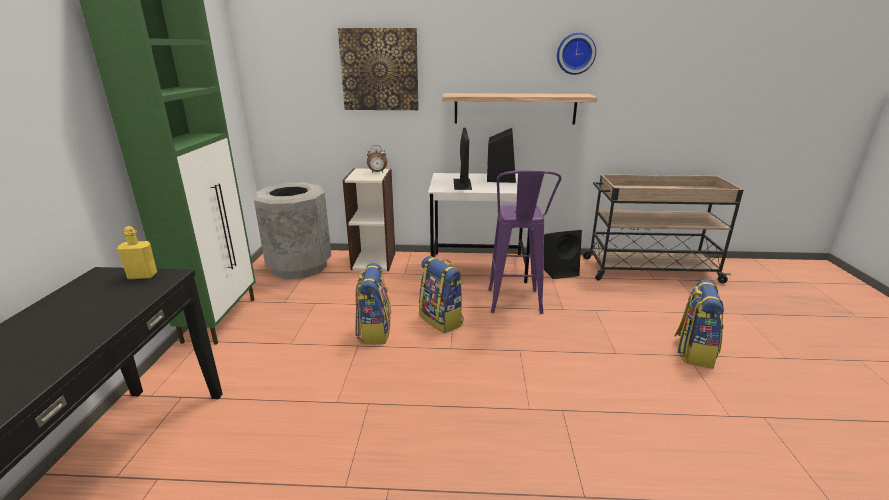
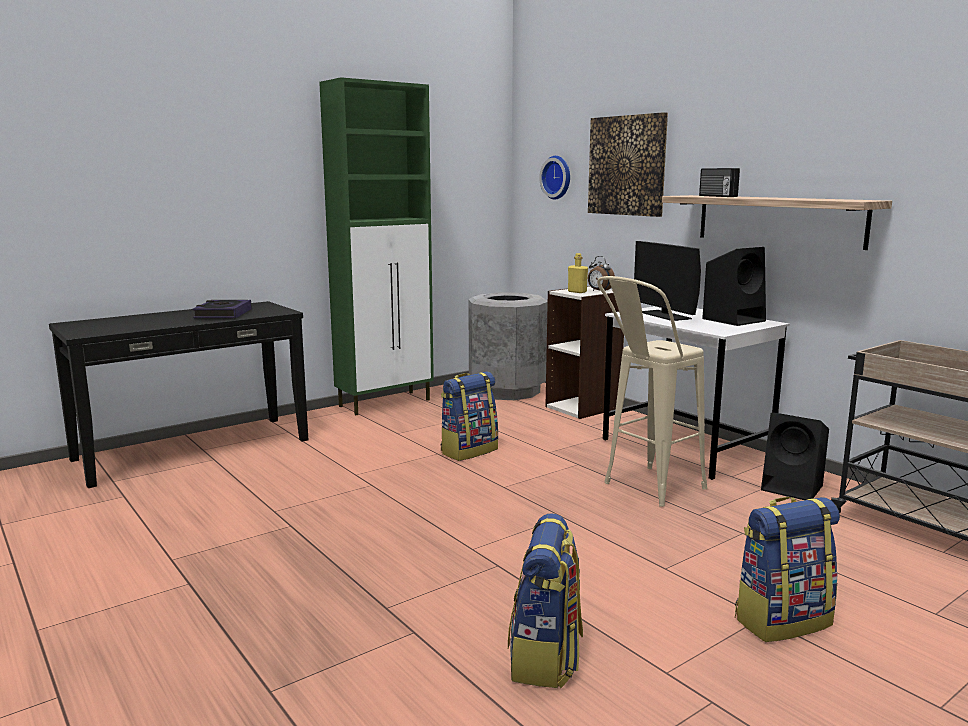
camera: 50 degrees right, 10 degrees down
yellow bottle [117,226,157,279] -> yellow bottle moved to [568,253,588,293]
backpack [419,256,464,333] -> backpack moved to [508,513,583,688]
monitor [454,128,472,190] -> monitor turned 105 degrees clockwise [634,241,701,321]
purple stool [488,170,561,314] -> beige stool [597,276,707,507]
wall clock [557,33,596,75] -> wall clock moved to [539,156,570,200]
none -> book [193,300,252,318]
none -> radio [699,168,740,197]

